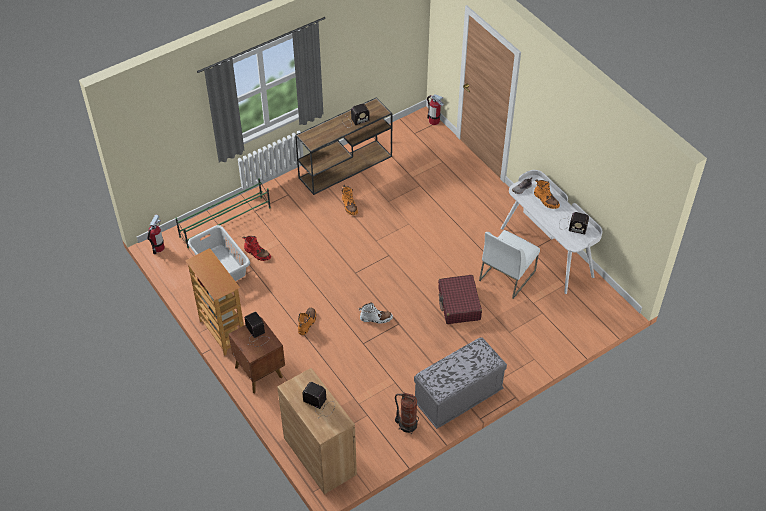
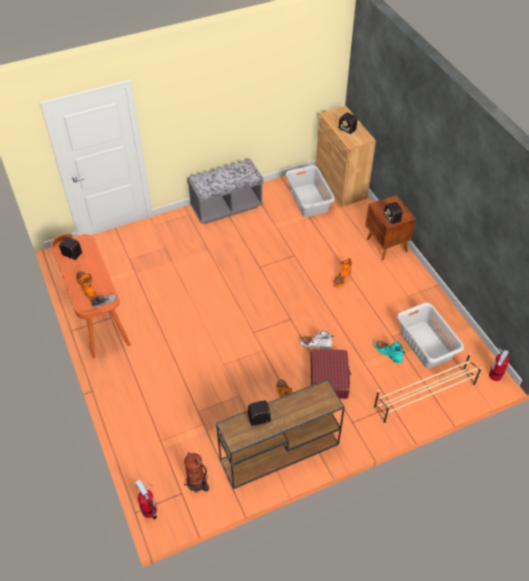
camera: 170 degrees left, 0 degrees up
green shoe rack [175,178,271,248] -> beige shoe rack [374,353,482,424]
bookcase [185,248,244,356] -> none
red boot [243,236,271,261] -> turquoise boot [374,341,406,364]
white boot [359,302,393,324] -> white boot moved to [300,330,334,350]
fire extinguisher [395,393,419,434] -> fire extinguisher moved to [184,452,209,493]
red suitcase [438,275,482,324] -> red suitcase moved to [311,349,351,399]
white chair [479,230,540,299] -> none
white desk [501,170,602,294] -> orange desk [51,233,131,359]
none -> grey laundry basket [285,165,335,217]

